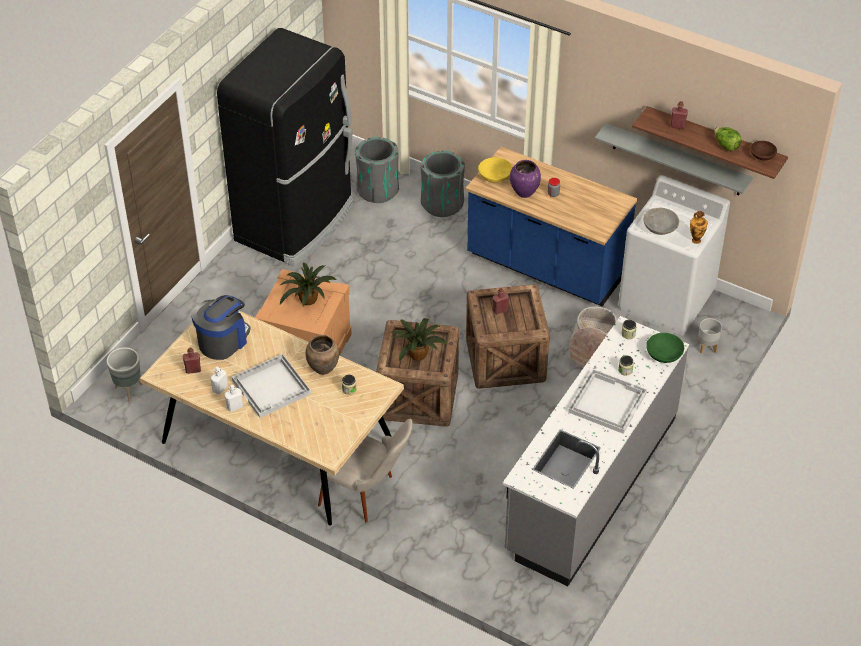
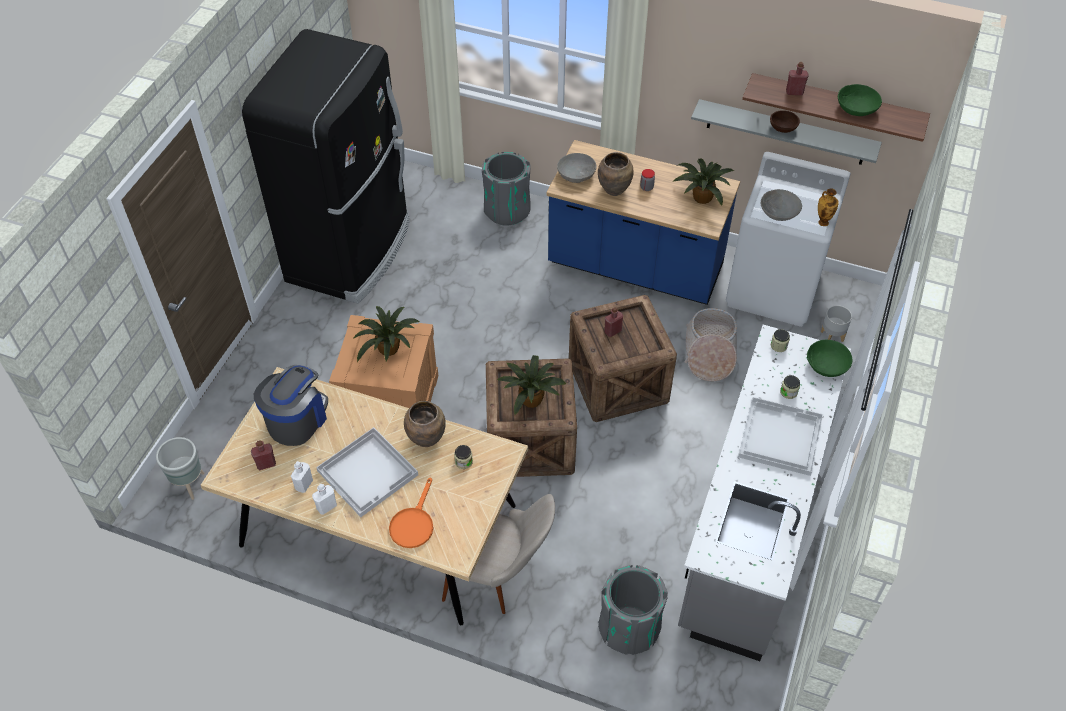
camera: 10 degrees left, 5 degrees up
grey trash can [355,137,399,203] -> grey trash can moved to [598,565,668,655]
yellow bowl [478,157,513,183] -> grey bowl [557,153,596,183]
purple vase [510,160,541,198] -> brown vase [598,152,634,196]
lettuce [714,127,741,151] -> green bowl [838,84,882,116]
brown bowl [750,141,777,160] -> brown bowl moved to [770,110,800,133]
none -> orange frying pan [389,477,434,548]
none -> potted plant [673,159,735,206]

